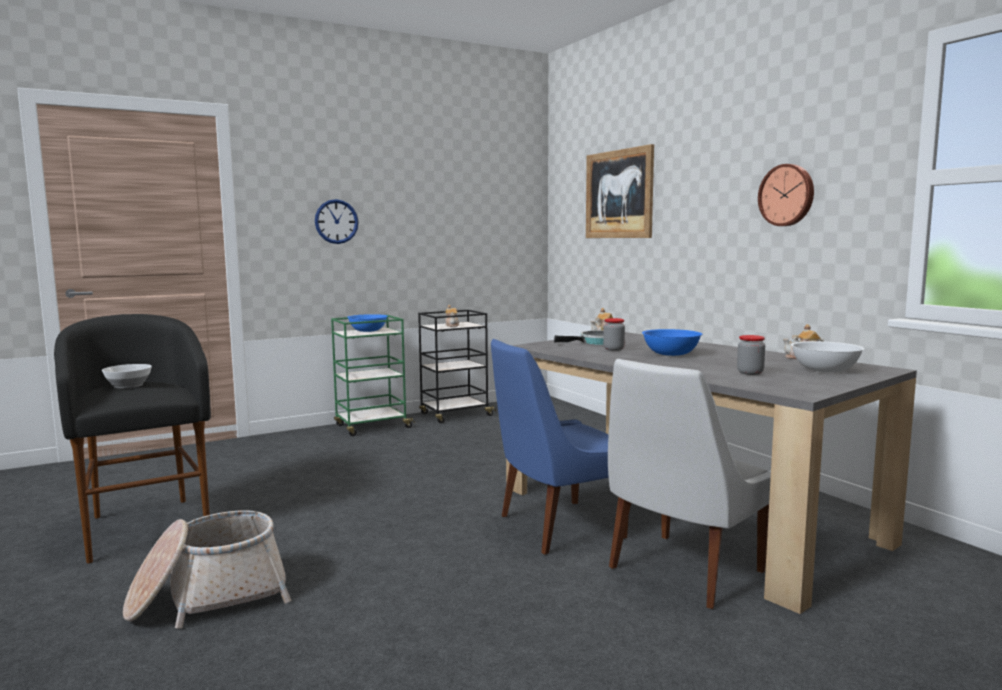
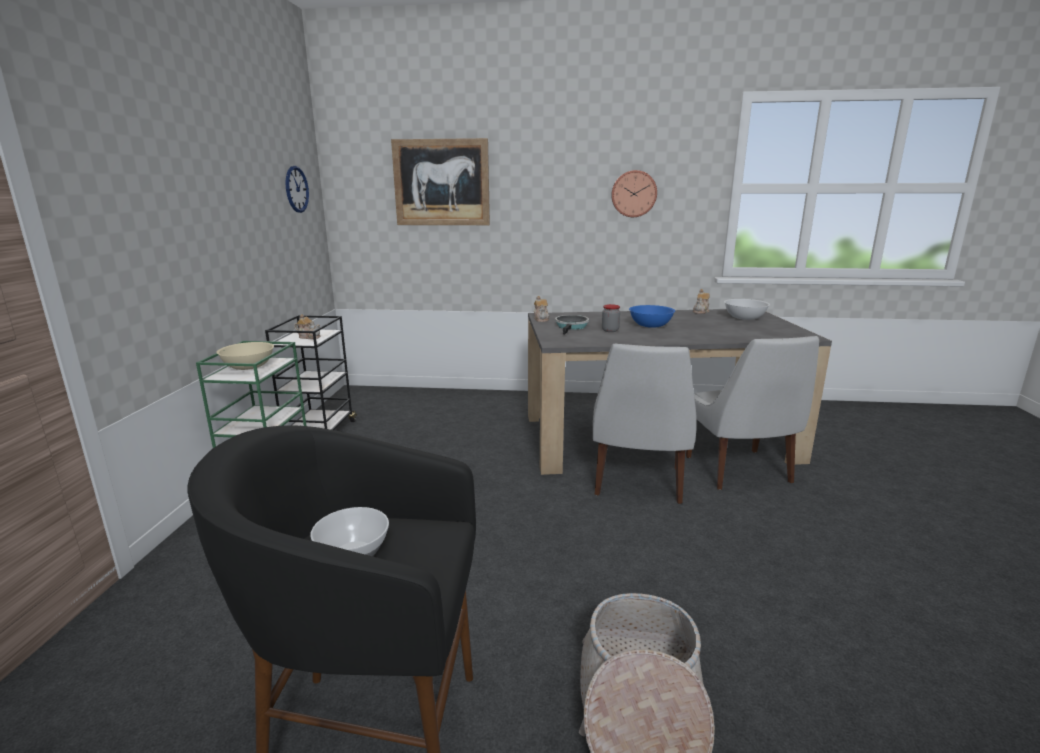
camera: 55 degrees left, 10 degrees up
wall clock [315,199,358,244] -> wall clock moved to [285,166,309,213]
blue bowl [347,314,388,332] -> beige bowl [217,342,274,370]
blue chair [491,339,629,555] -> white chair [593,344,697,504]
jar [737,335,765,375] -> none

